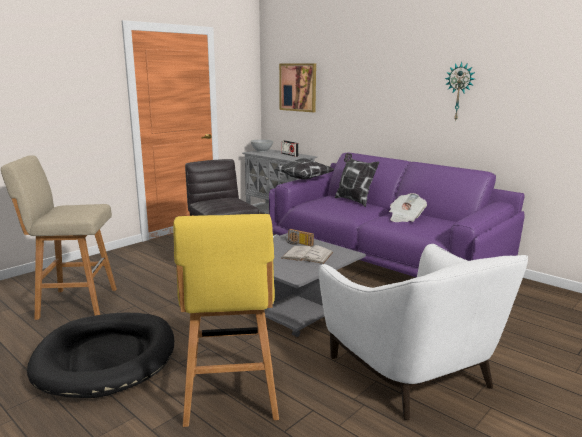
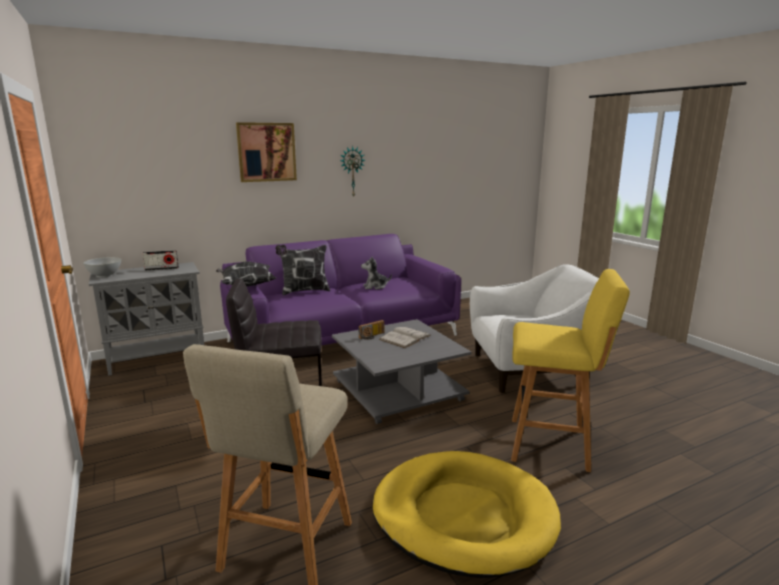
camera: 70 degrees left, 0 degrees up
black dog bed [27,313,175,398] -> yellow dog bed [372,451,561,578]
picture [279,63,316,112] -> picture moved to [236,122,297,182]
newspaper [389,193,427,222] -> plush toy [361,256,392,290]

